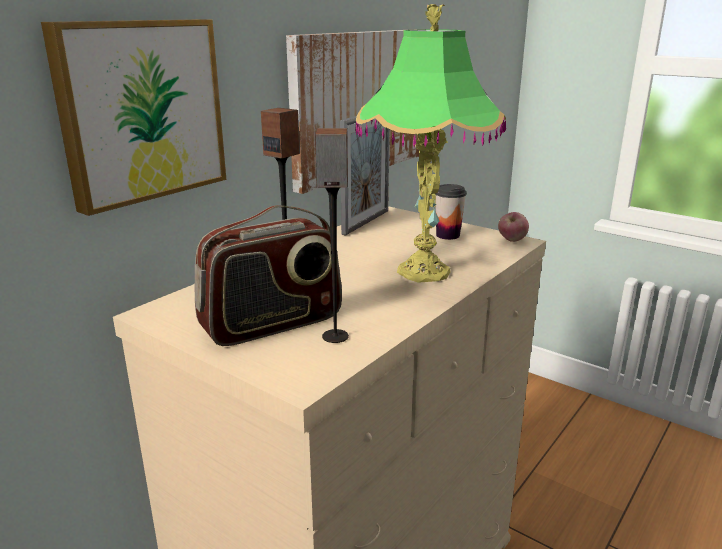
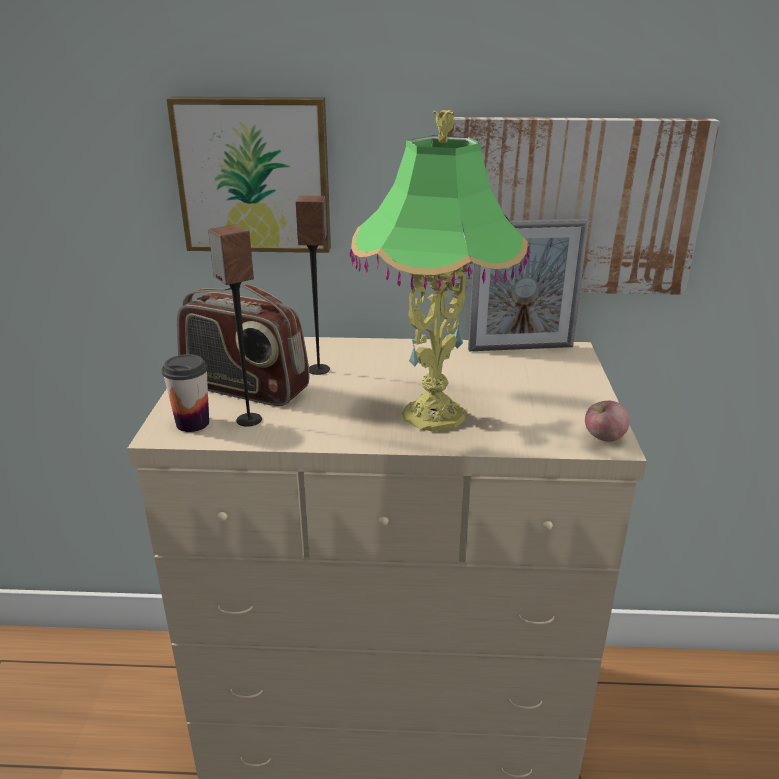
camera: 55 degrees right, 5 degrees up
cup [435,184,467,240] -> cup moved to [162,354,209,432]

